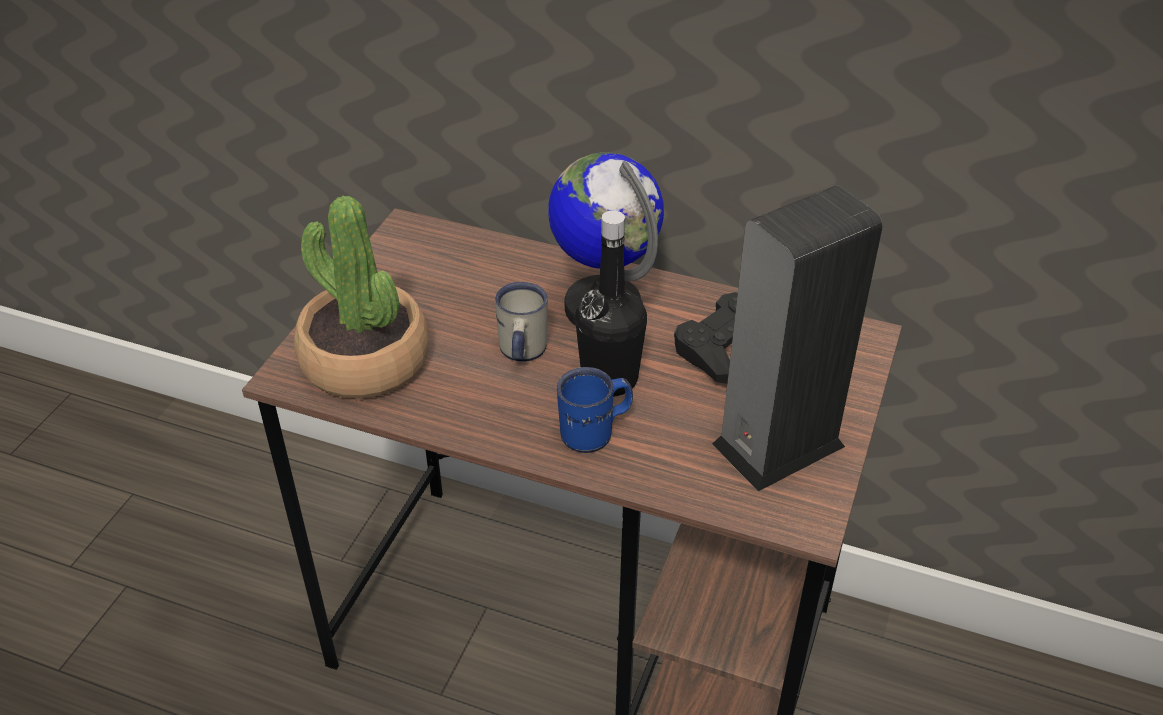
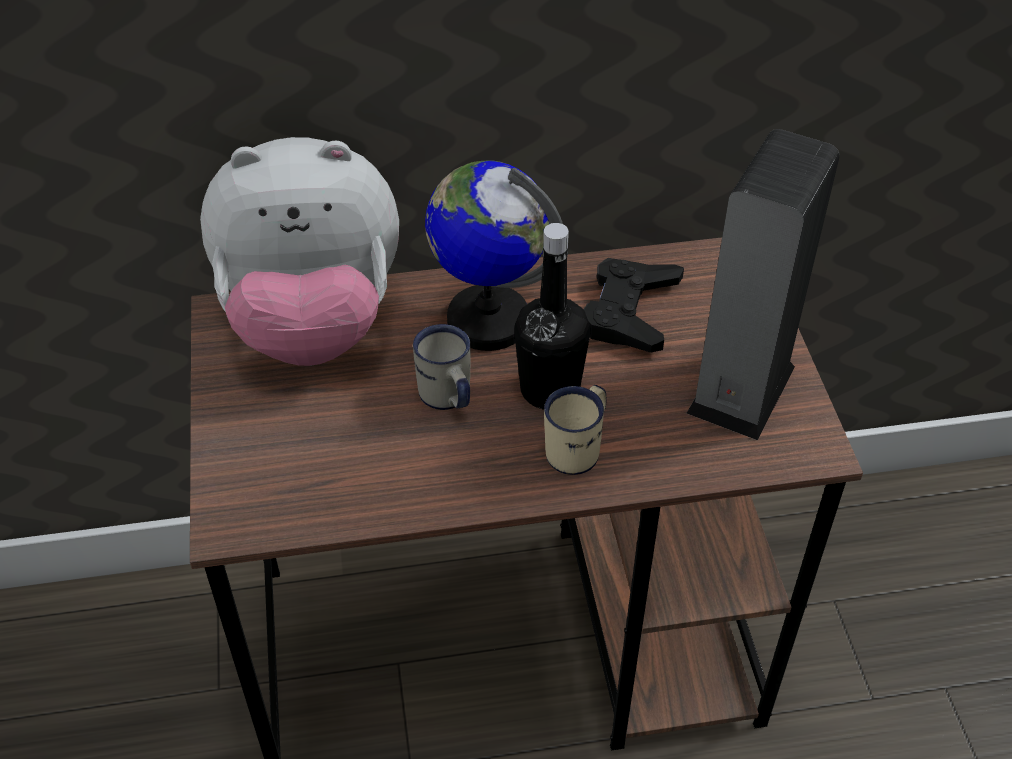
camera: 30 degrees left, 5 degrees up
potted plant [294,196,429,399] -> none
blue mug [557,367,633,453] -> beige mug [544,385,607,475]
none -> plush toy [200,137,399,366]

